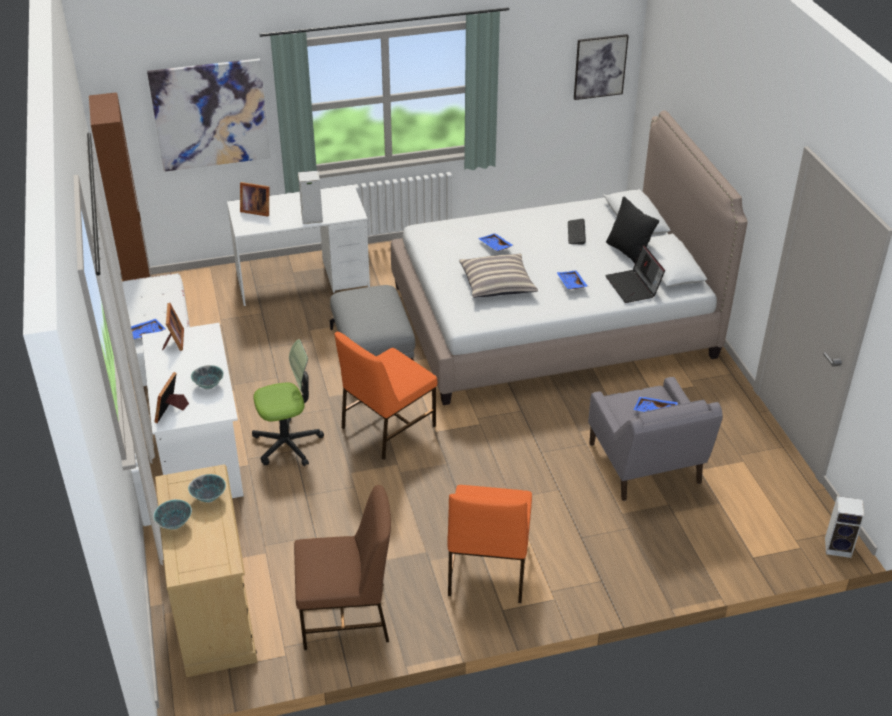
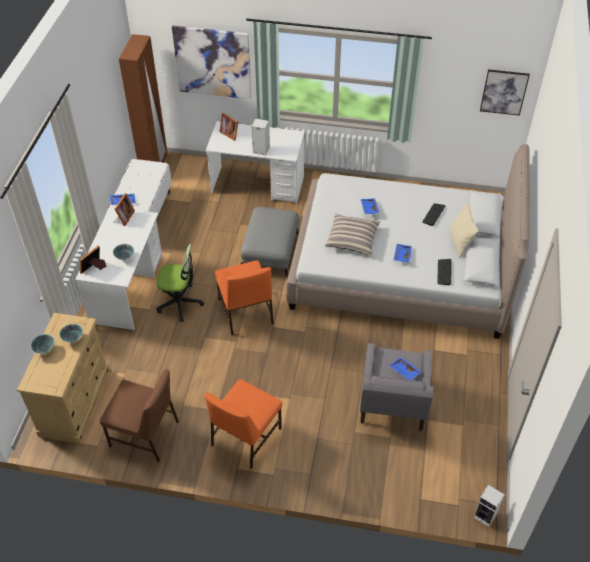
camera: 25 degrees right, 10 degrees up
orange chair [335,332,437,460] -> orange chair turned 90 degrees counterclockwise [215,260,273,335]
laptop [605,244,665,303] -> keyboard [437,259,451,285]
black pillow [606,196,659,263] -> beige pillow [449,203,479,258]

